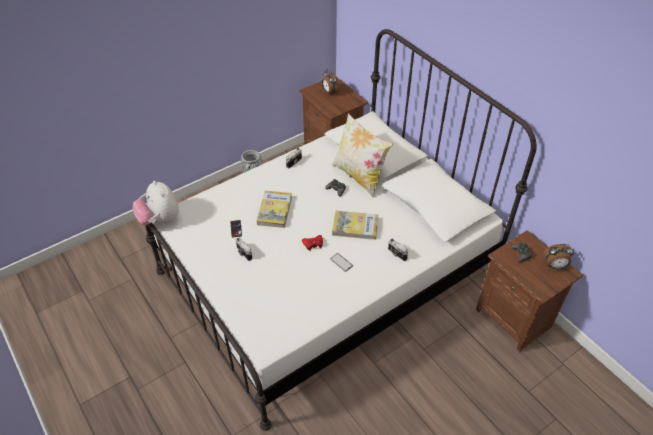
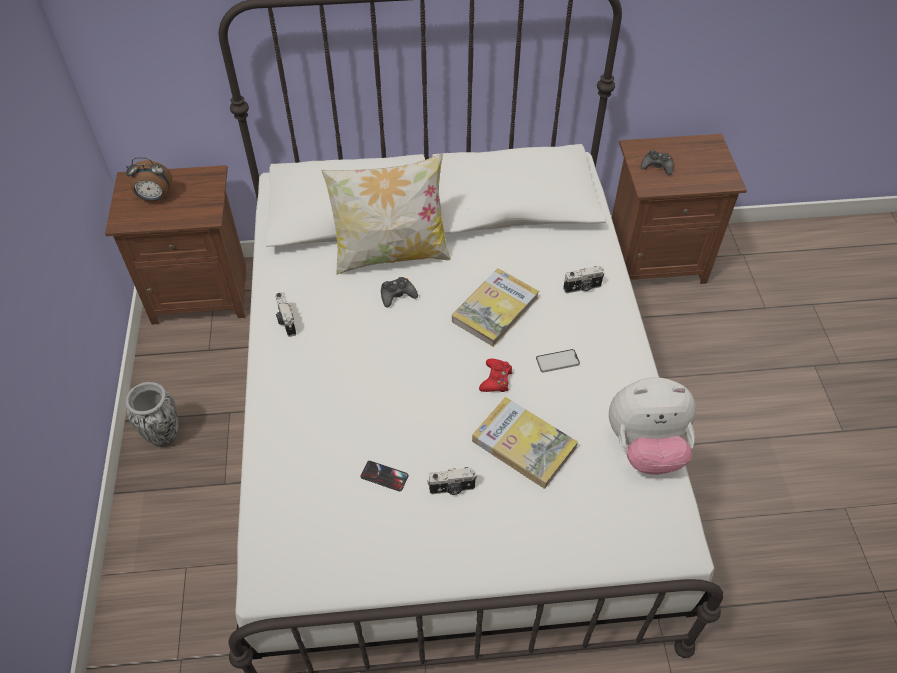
camera: 60 degrees left, 5 degrees up
plush toy [133,181,179,225] -> plush toy moved to [609,377,696,475]
book [257,191,292,228] -> book moved to [472,397,578,489]
alarm clock [543,244,574,269] -> none

